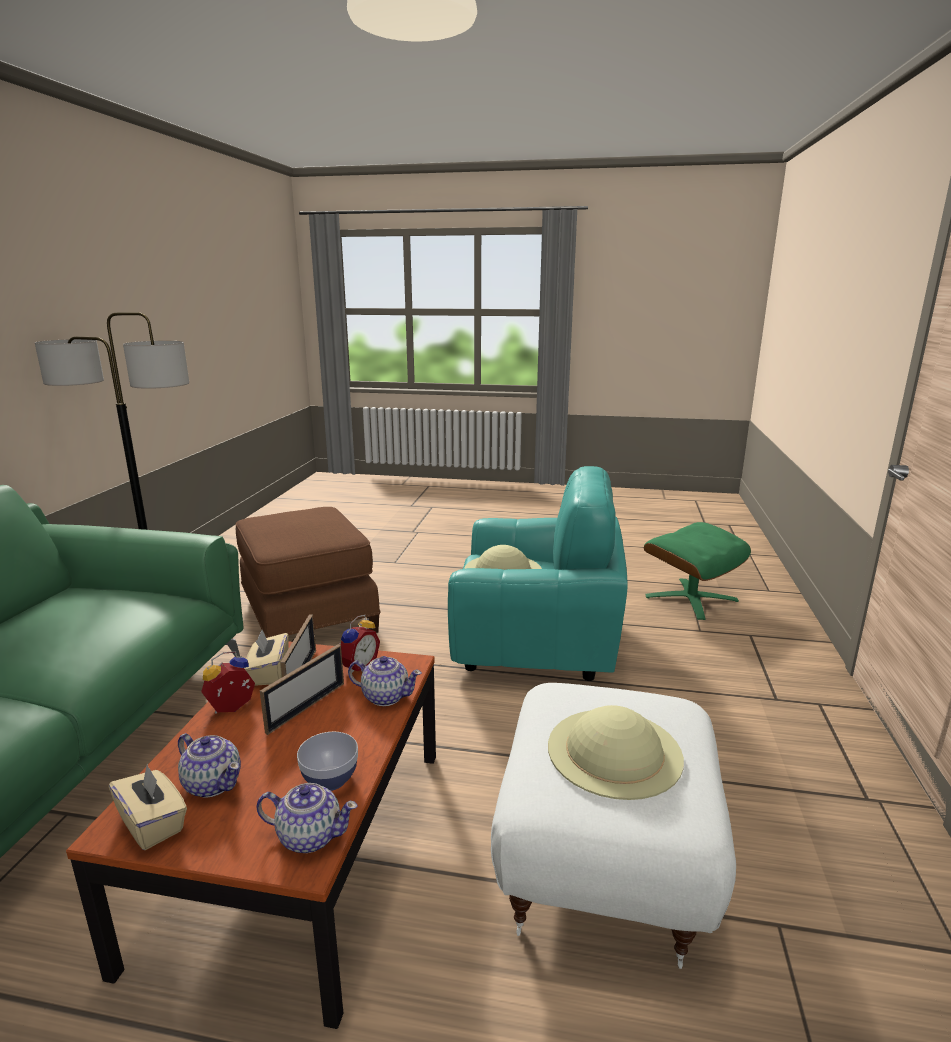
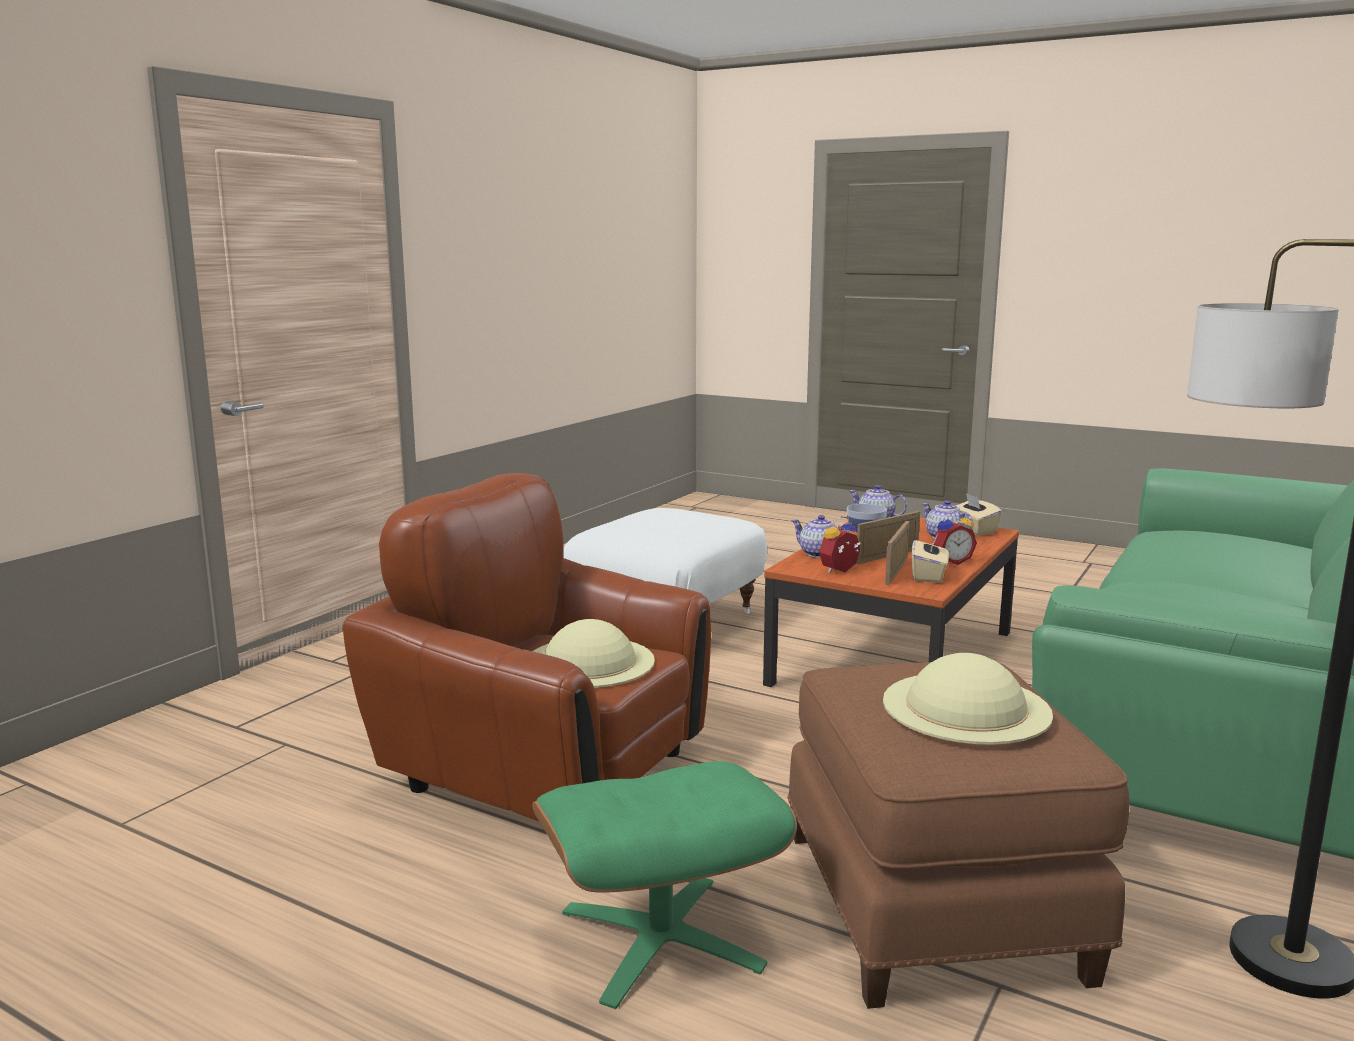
camera: 160 degrees left, 5 degrees down
turquoise armchair [448,466,628,681] -> brown armchair [343,473,711,821]
beige hat [548,705,684,800] -> beige hat moved to [883,653,1053,745]
green ottoman [644,522,751,620] -> green ottoman moved to [532,761,797,1009]

